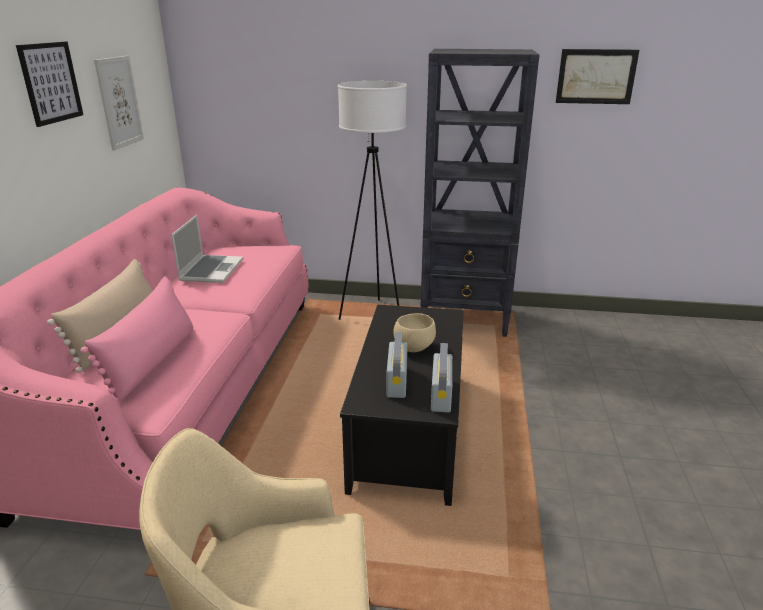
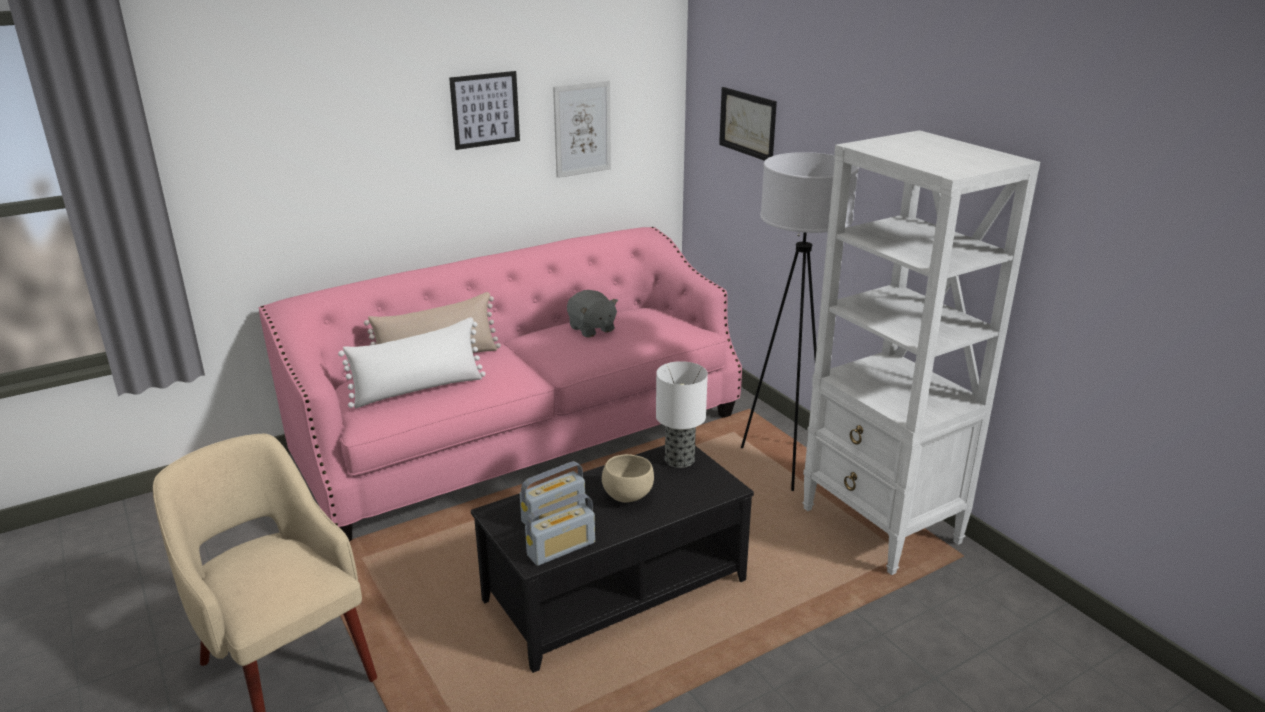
camera: 50 degrees right, 0 degrees up
pink pillow [80,276,193,402] -> white pillow [338,317,486,408]
laptop [171,215,243,283] -> grey plush toy [567,290,618,338]
black bookcase [421,49,539,337] -> white bookcase [803,130,1040,575]
picture [556,49,639,104] -> picture moved to [719,87,777,161]
none -> table lamp [656,361,708,468]

